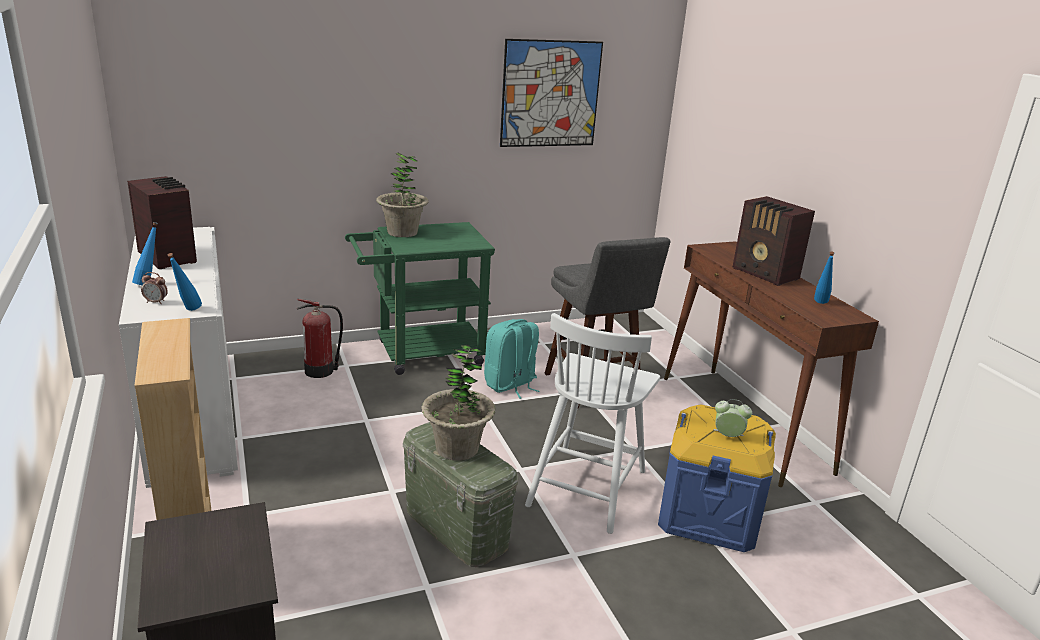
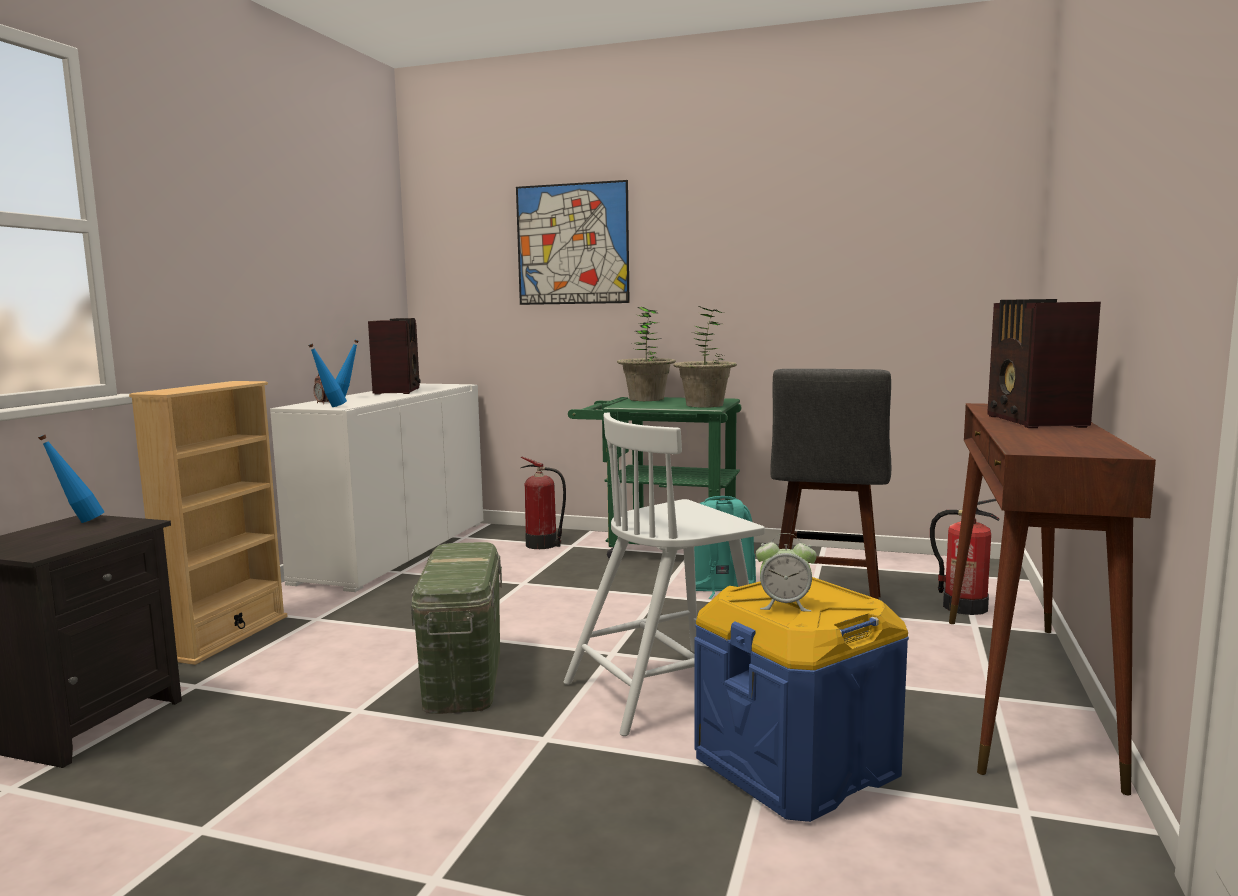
camera: 40 degrees right, 15 degrees down
potted plant [421,345,496,461] -> potted plant moved to [673,306,737,408]
picture [500,39,603,147] -> picture moved to [516,180,630,305]
alarm clock [713,399,752,437] -> alarm clock turned 135 degrees clockwise [756,533,817,612]
blue bottle [814,251,834,304] -> blue bottle moved to [38,435,104,523]
none -> fire extinguisher [930,499,1000,615]

